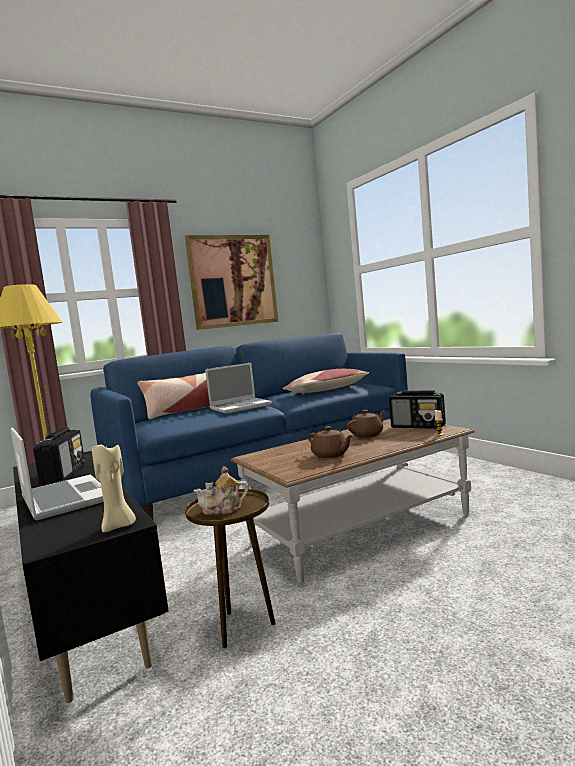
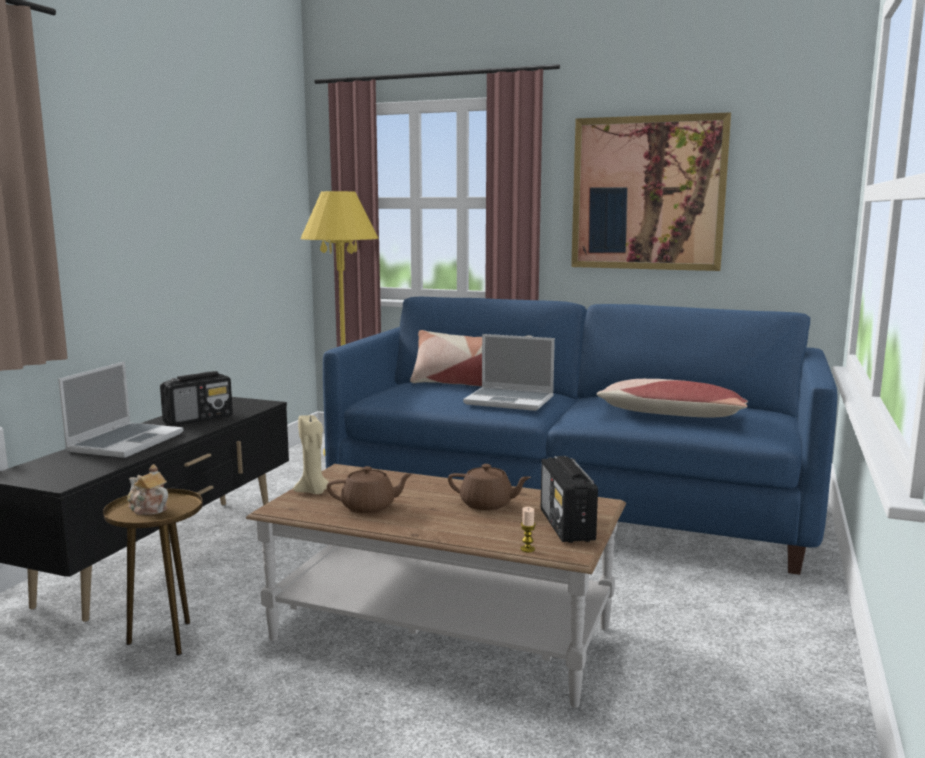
camera: 50 degrees right, 5 degrees up
beige candle [92,443,136,533] -> beige candle moved to [293,414,332,494]
brown teapot [308,426,353,458] -> brown teapot turned 105 degrees counterclockwise [327,466,413,514]

